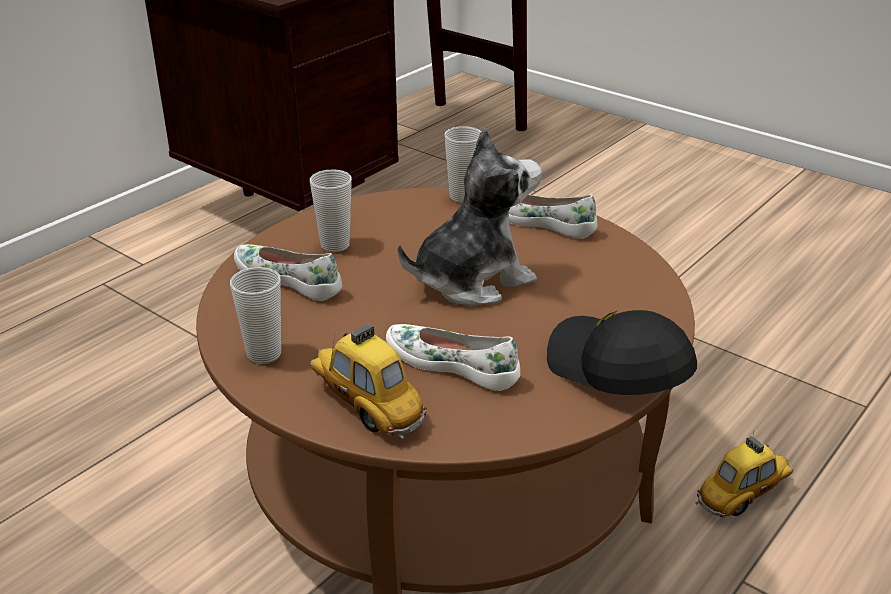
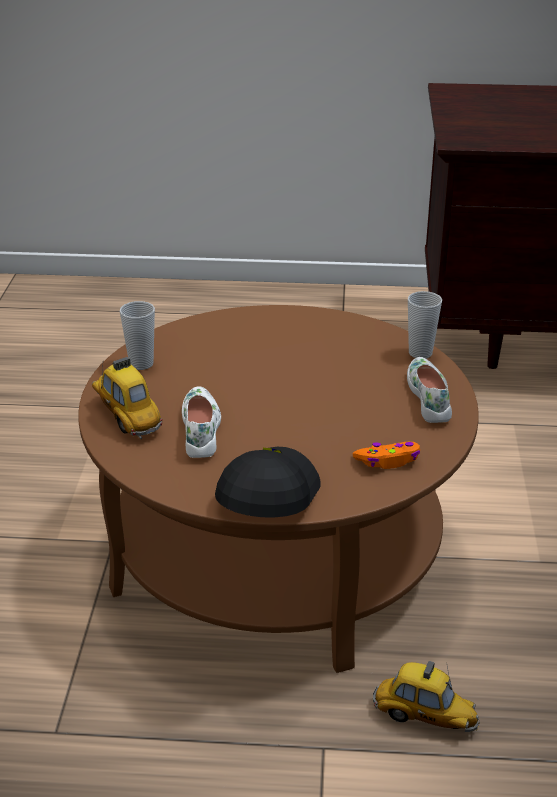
camera: 55 degrees right, 0 degrees up
white shoe [234,244,342,301] -> none
cup [310,169,352,252] -> none
toy car [310,324,427,440] -> toy car turned 45 degrees counterclockwise [92,357,162,439]
plush toy [398,128,542,306] -> none
none -> orange game controller [352,442,420,469]

